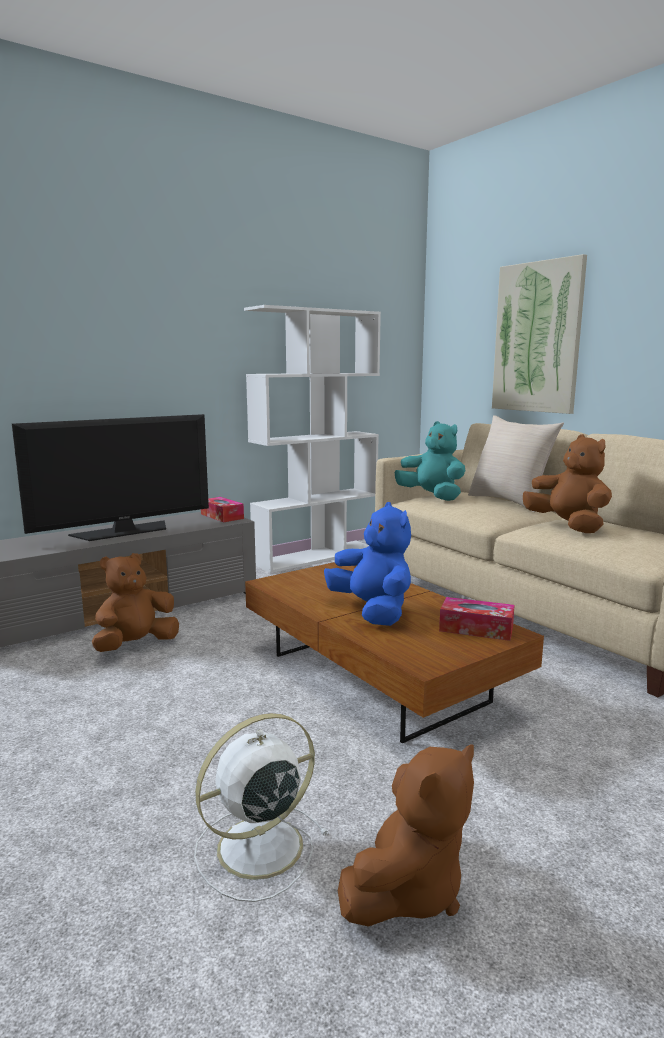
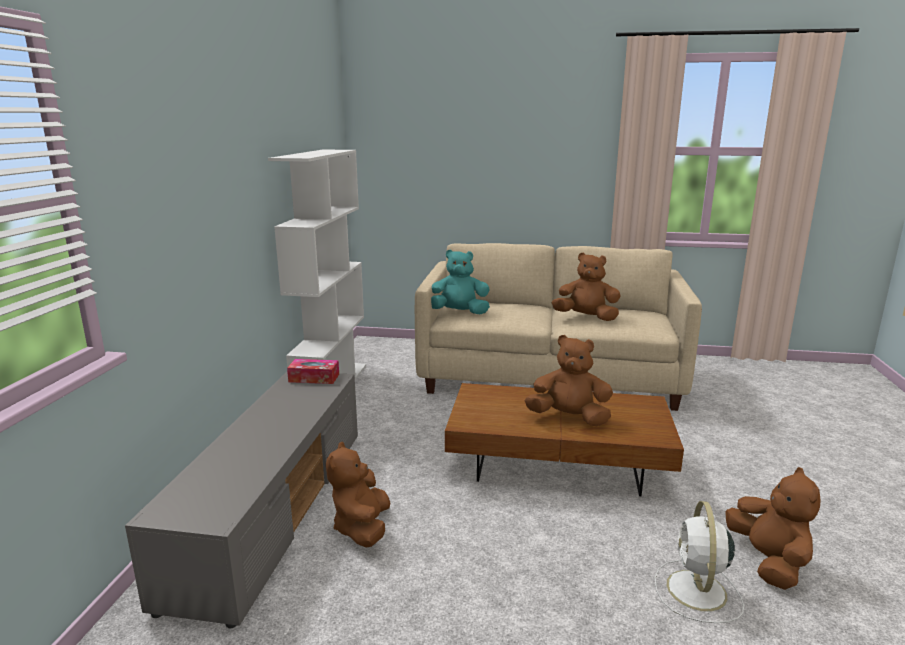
camera: 45 degrees left, 5 degrees up
television [12,414,209,541] -> none
blue plush toy [324,502,411,626] -> brown plush toy [525,335,613,426]
tissue box [439,597,515,641] -> none
beige pillow [468,415,564,512] -> none
picture [492,254,587,414] -> none

